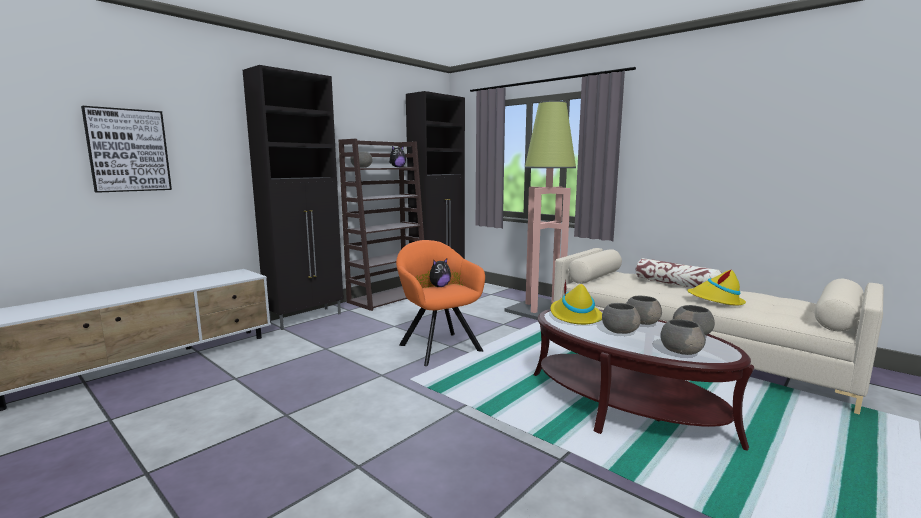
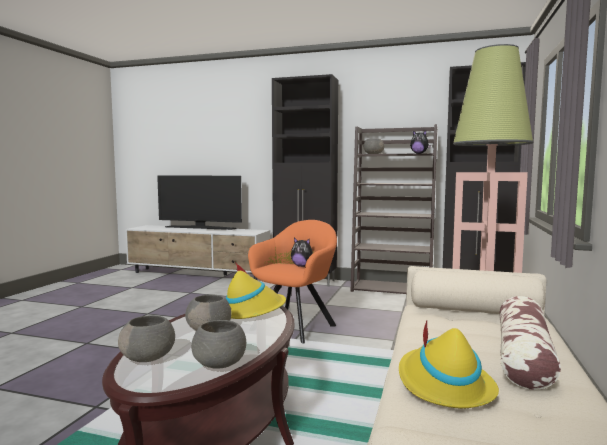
camera: 65 degrees right, 5 degrees down
picture [81,106,172,193] -> none
grey bowl [626,296,662,325] -> none
none -> television [157,175,242,230]

